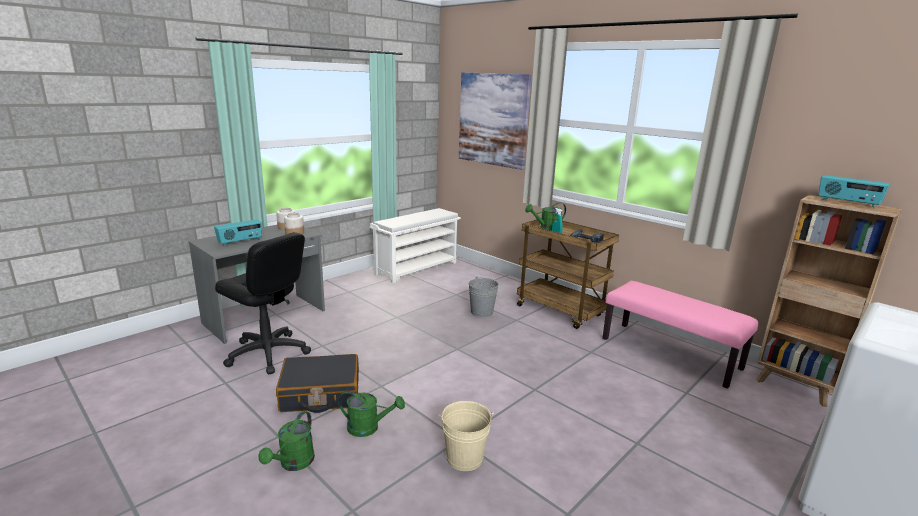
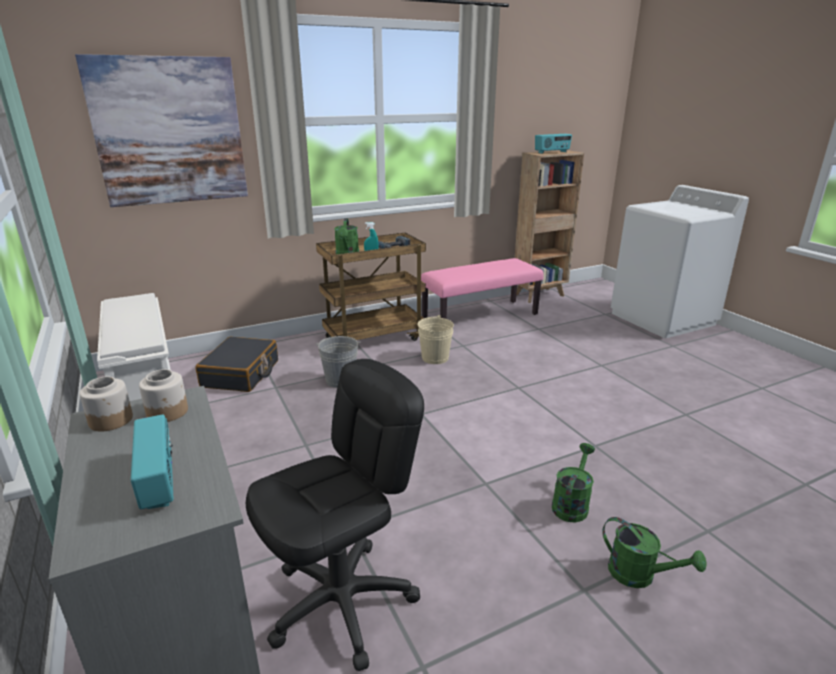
camera: 70 degrees left, 5 degrees up
black suitcase [276,354,359,413] -> black suitcase moved to [195,337,278,392]
beige bucket [438,401,494,471] -> beige bucket moved to [417,315,454,364]

